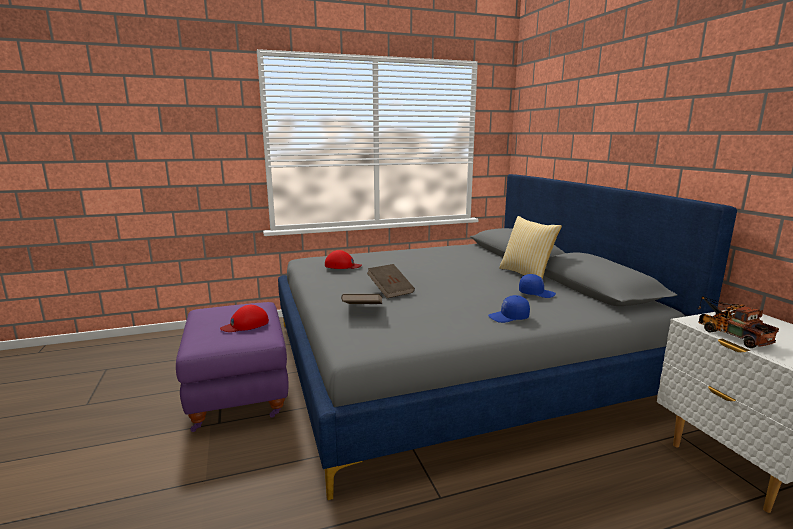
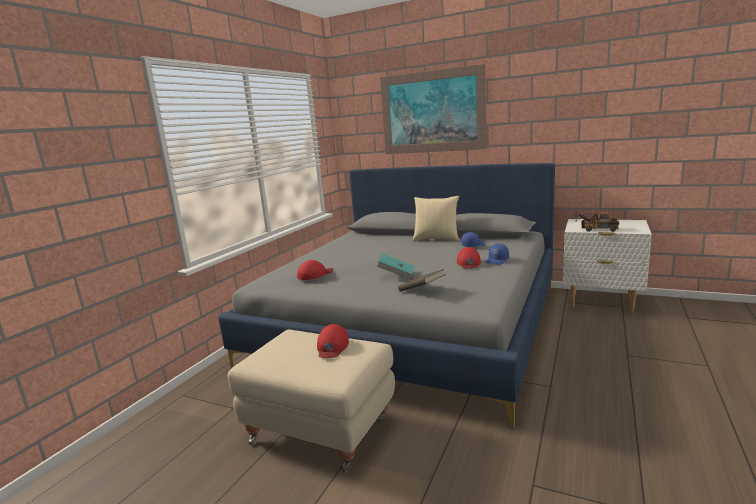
camera: 45 degrees left, 0 degrees up
purple ottoman [176,302,288,432] -> beige ottoman [228,330,395,473]
brown book [367,264,415,298] -> turquoise book [377,254,414,279]
none -> picture [380,64,487,154]
none -> red cap [457,247,481,268]

